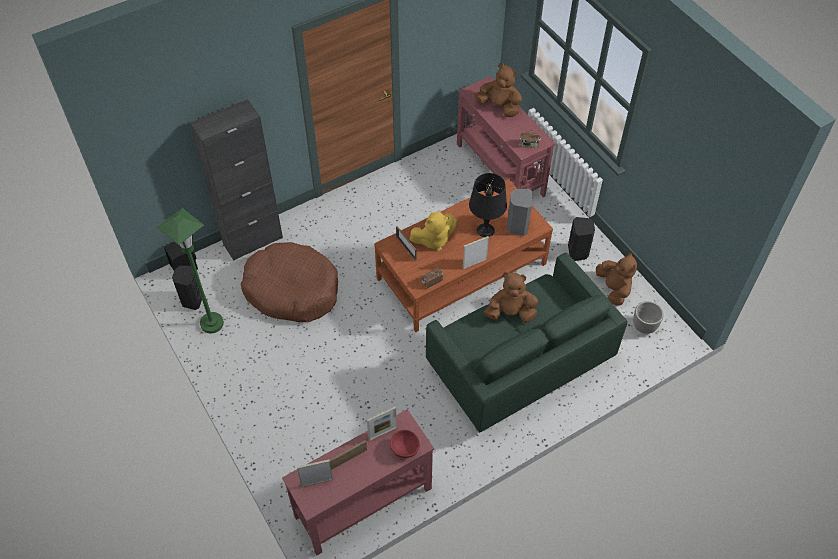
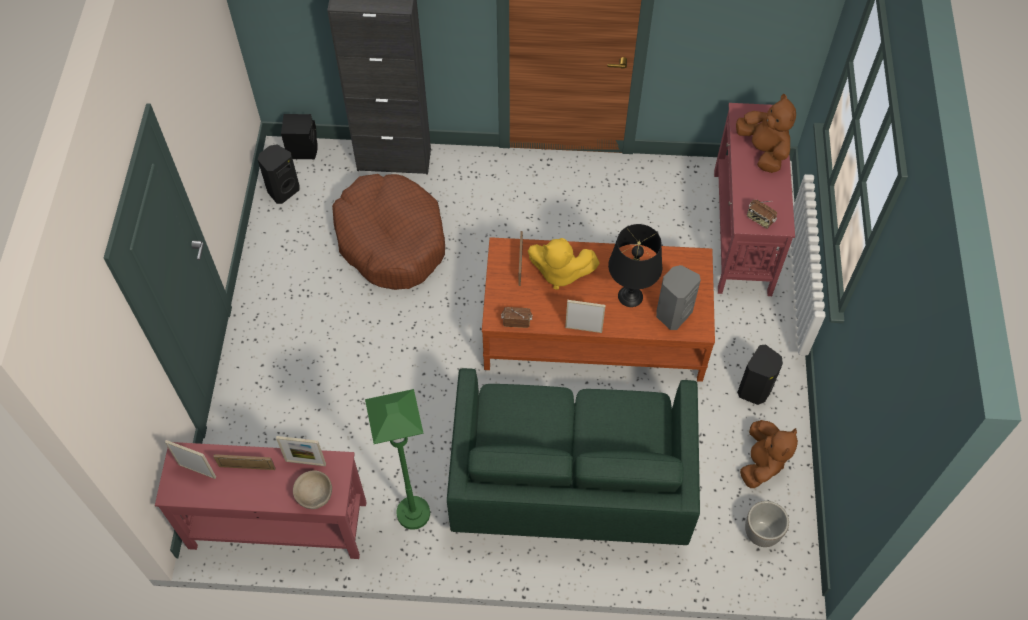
camera: 35 degrees right, 5 degrees up
green floor lamp [157,208,224,333] -> green floor lamp moved to [365,389,430,530]
red bowl [390,430,420,458] -> beige bowl [293,471,332,509]
brown plush toy [484,272,538,323] -> none

